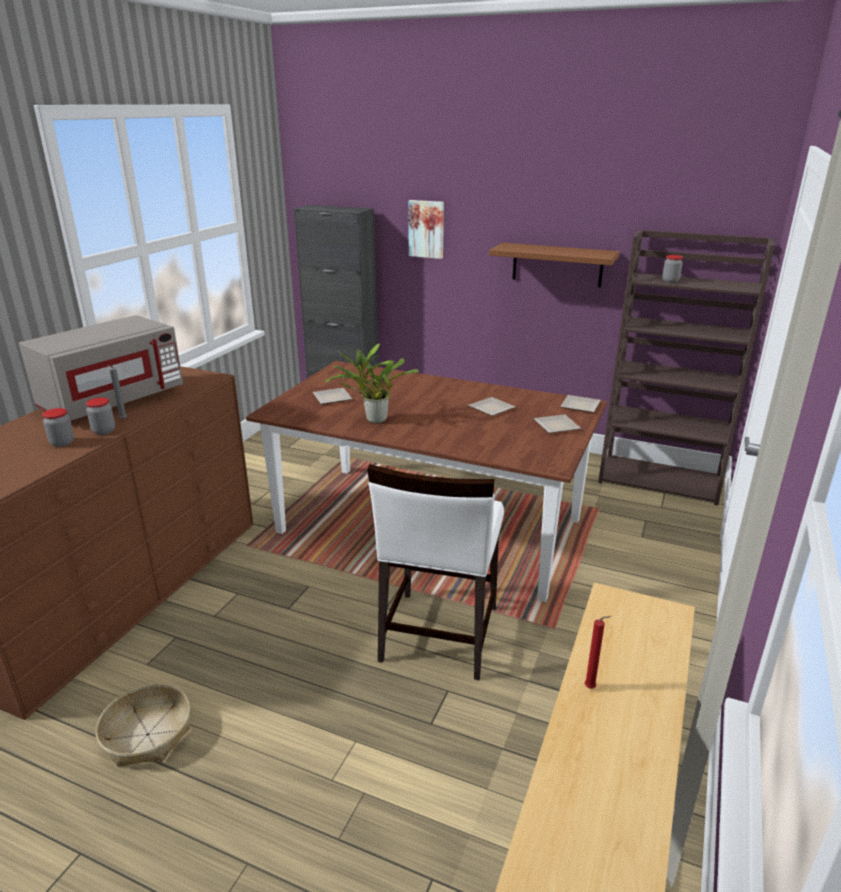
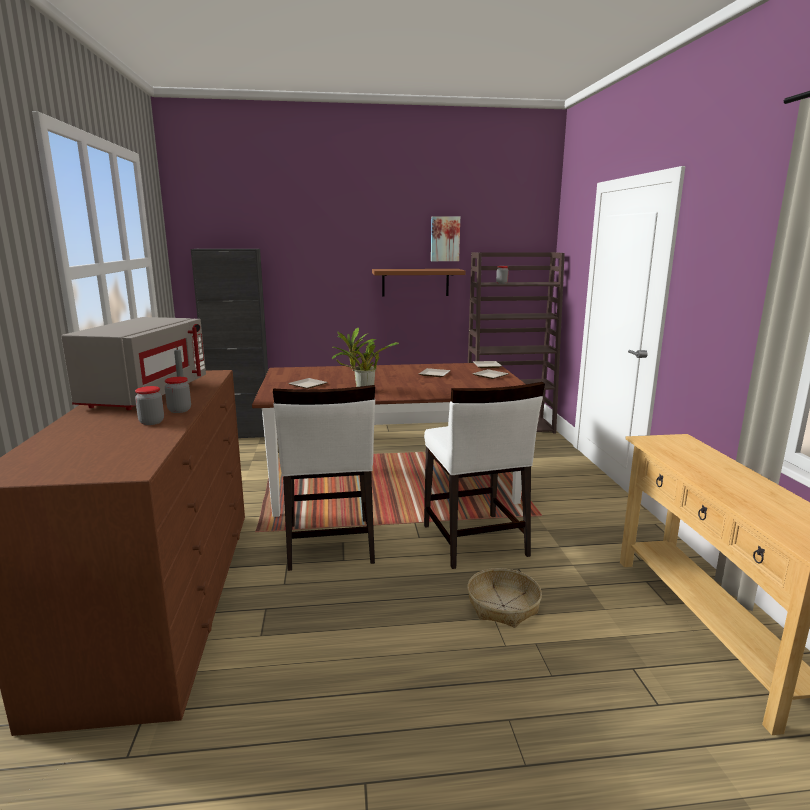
camera: 30 degrees left, 10 degrees down
basket [96,684,190,767] -> basket moved to [467,568,542,628]
picture [408,200,444,259] -> picture moved to [431,216,460,261]
red candle [585,616,611,688] -> none
none -> white chair [273,385,375,571]

